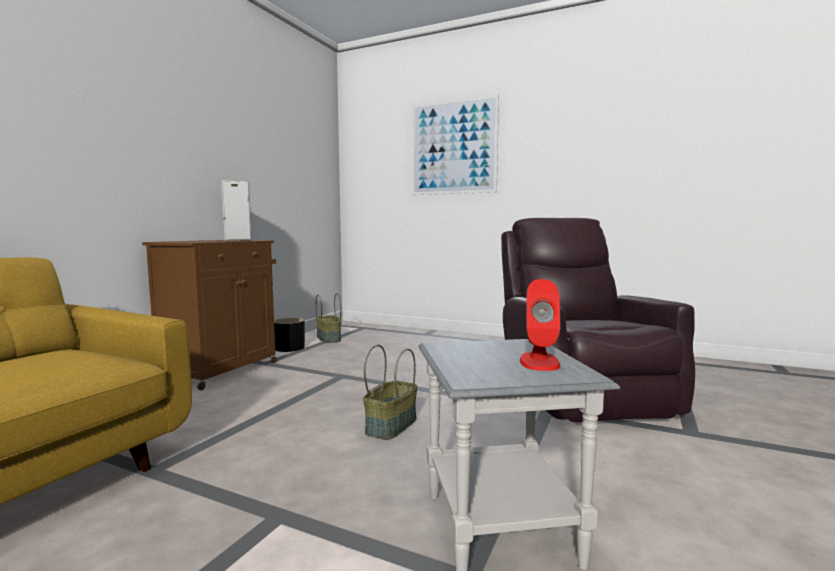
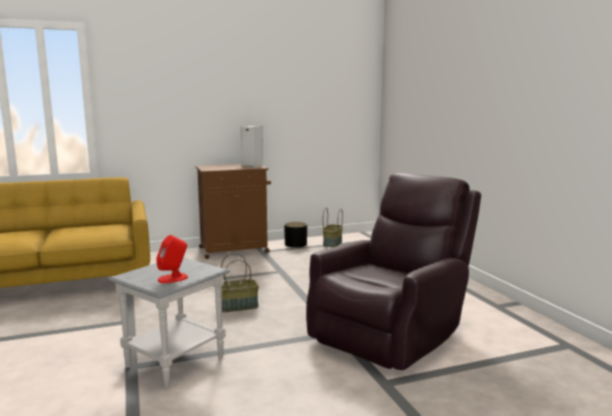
camera: 45 degrees right, 5 degrees up
picture [412,94,499,195] -> none

